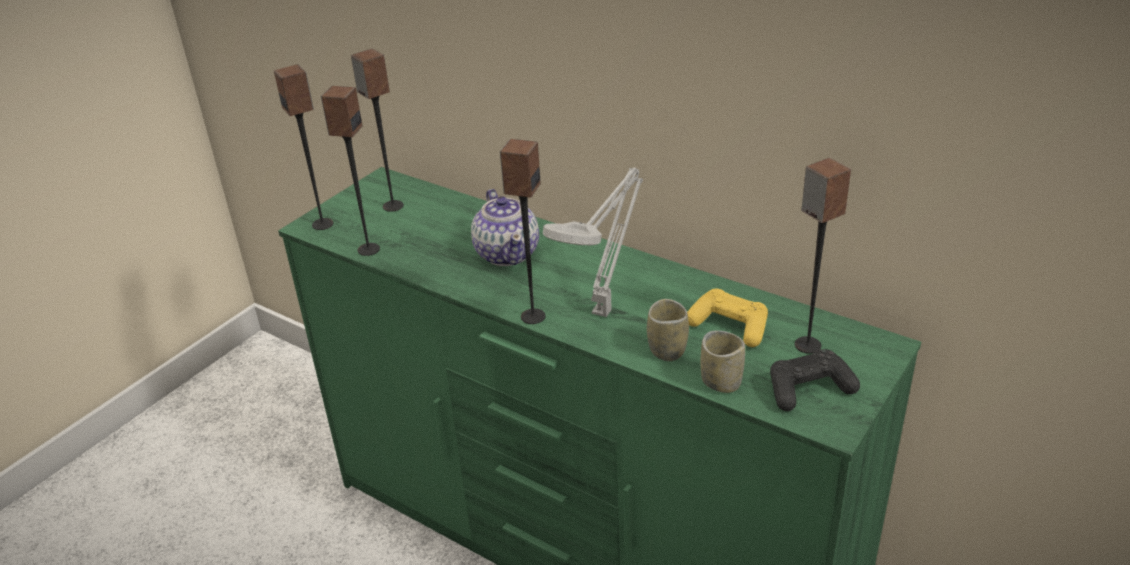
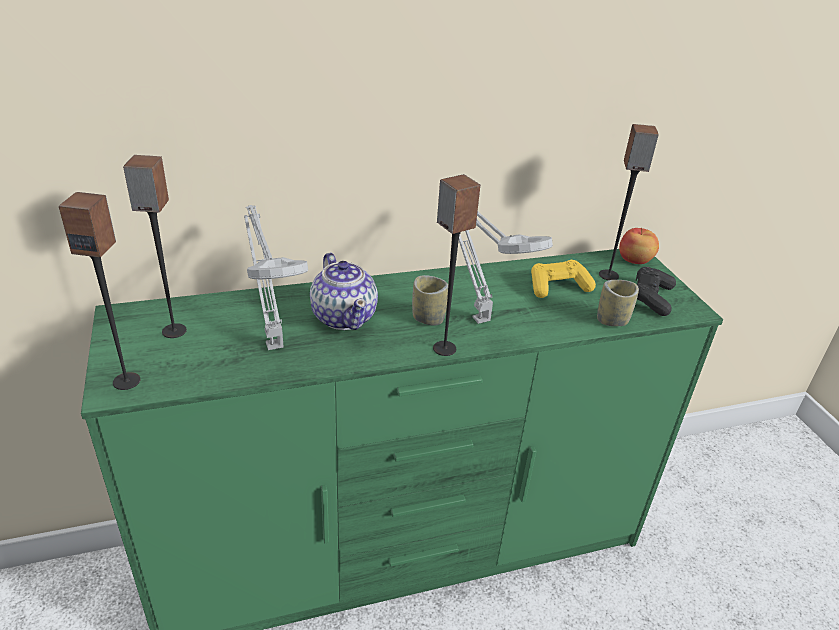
camera: 55 degrees left, 0 degrees up
speaker [321,86,380,256] -> none
teapot [471,189,539,266] -> teapot turned 45 degrees clockwise [310,253,378,330]
cup [647,299,689,361] -> cup moved to [412,275,448,325]
none -> grey table lamp [244,205,308,350]
none -> apple [619,228,659,264]

